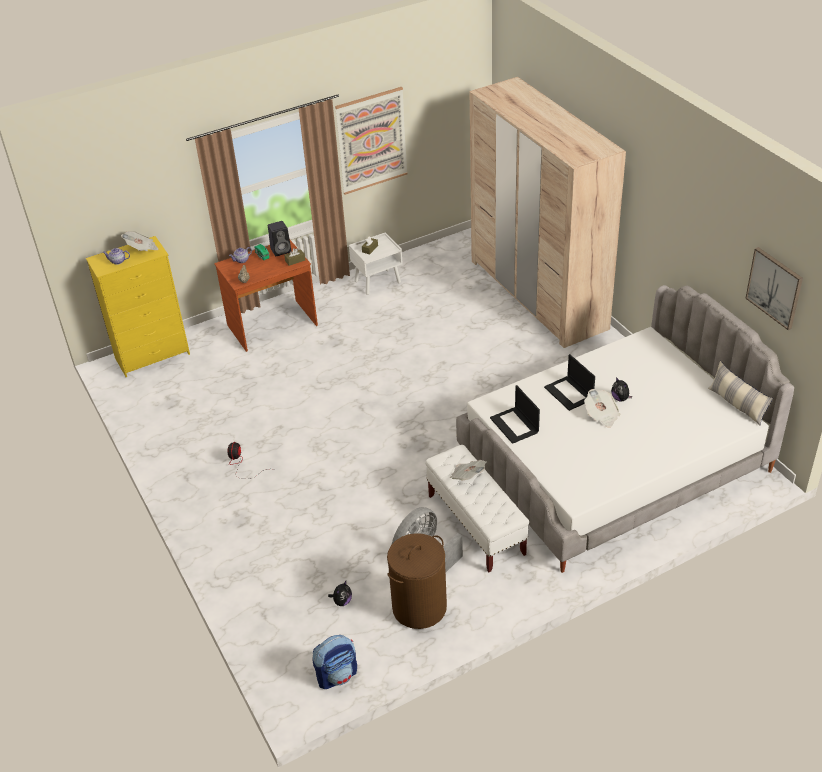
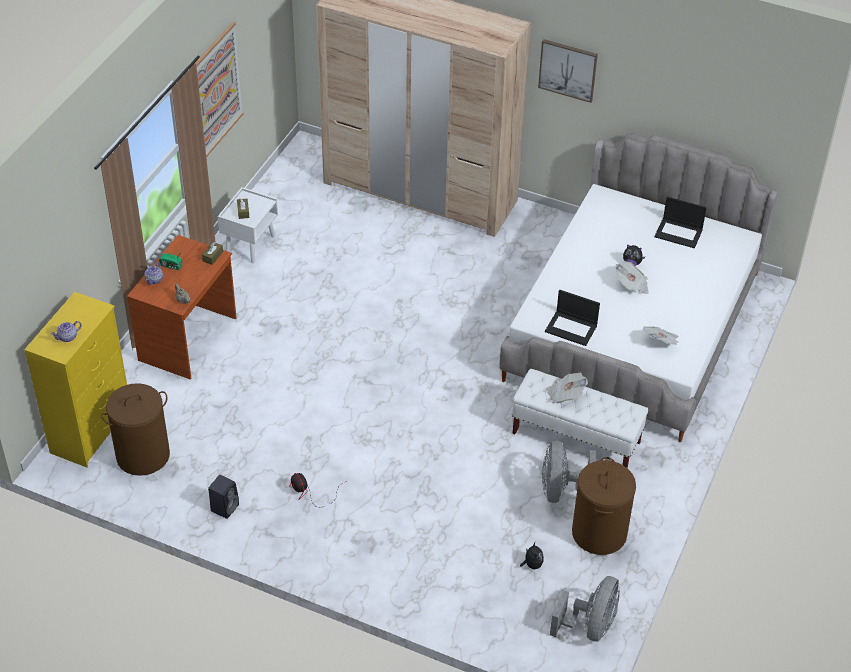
camera: 40 degrees left, 5 degrees up
newspaper [121,231,159,251] -> newspaper moved to [643,326,678,345]
black speaker [268,221,291,256] -> black speaker moved to [208,475,239,519]
backpack [312,635,357,689] -> grey fan [550,576,620,642]
laptop [544,354,595,411] -> laptop moved to [655,197,707,248]
pillow [708,361,773,426] -> none
picture [745,247,803,330] -> picture moved to [538,39,598,103]
none -> brown laundry basket [101,383,170,476]

